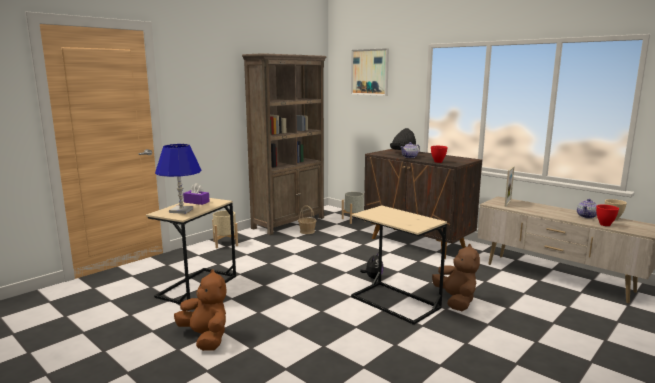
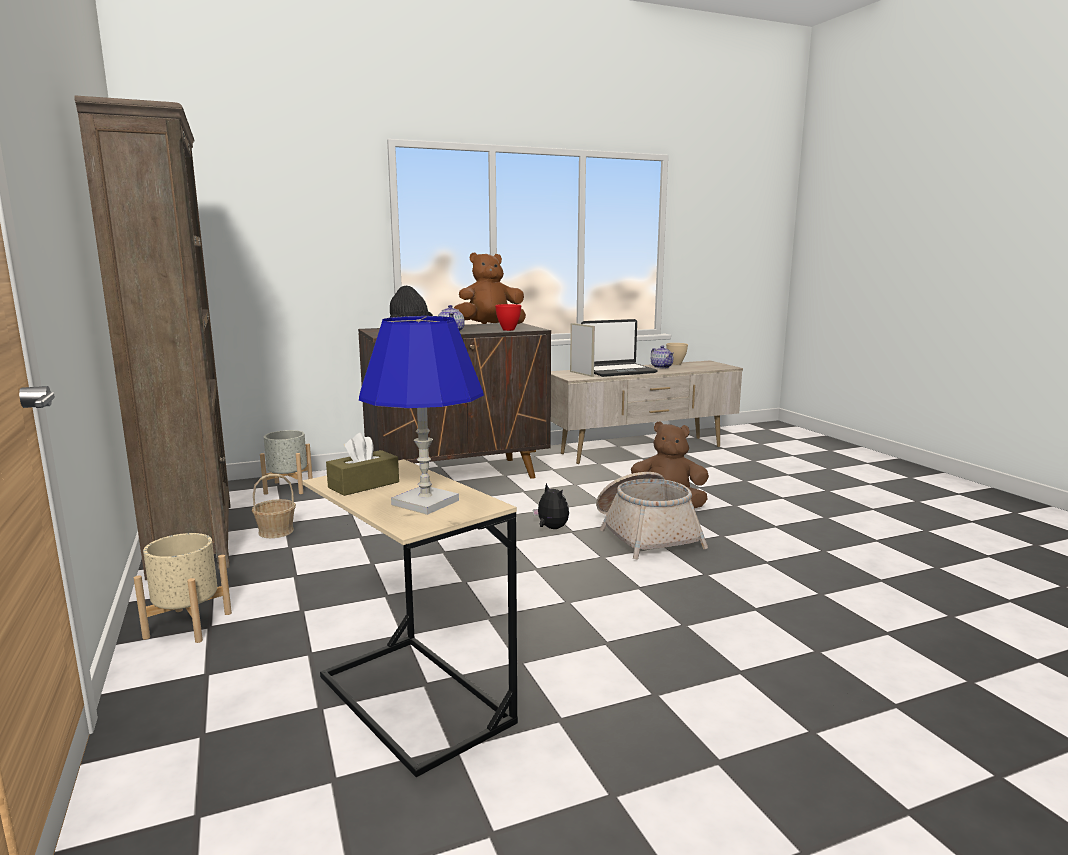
camera: 65 degrees left, 0 degrees up
brown plush toy [174,269,227,351] -> brown plush toy moved to [454,252,526,324]
purple tissue box [183,183,210,205] -> brown tissue box [326,433,399,496]
picture [351,48,389,96] -> none
beige side table [351,205,447,325] -> basket [596,472,708,560]
red bowl [596,205,619,226] -> none
none -> laptop [581,319,658,377]

